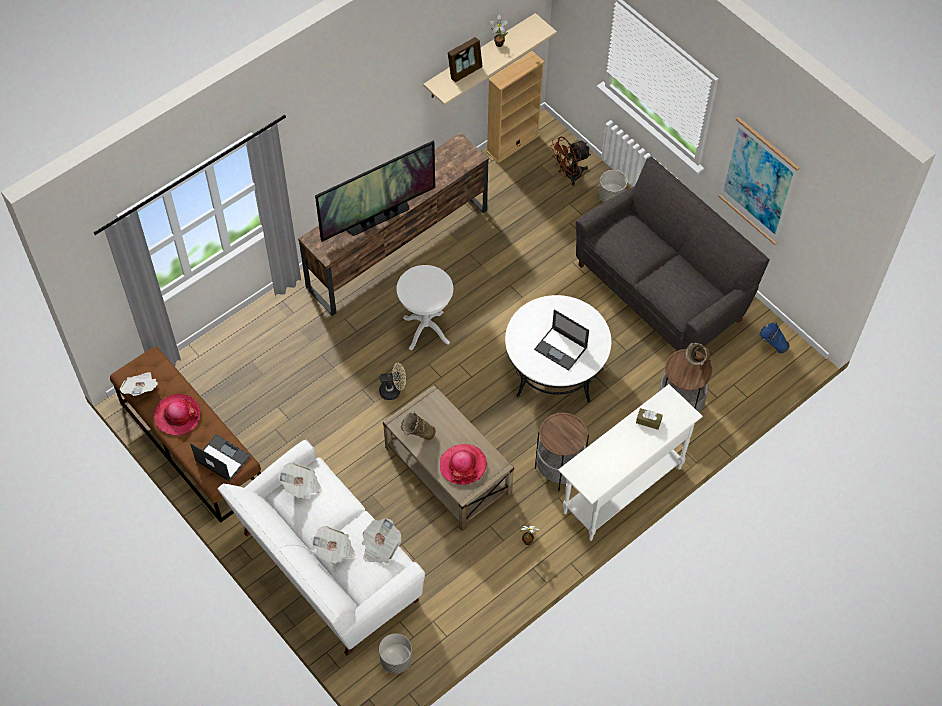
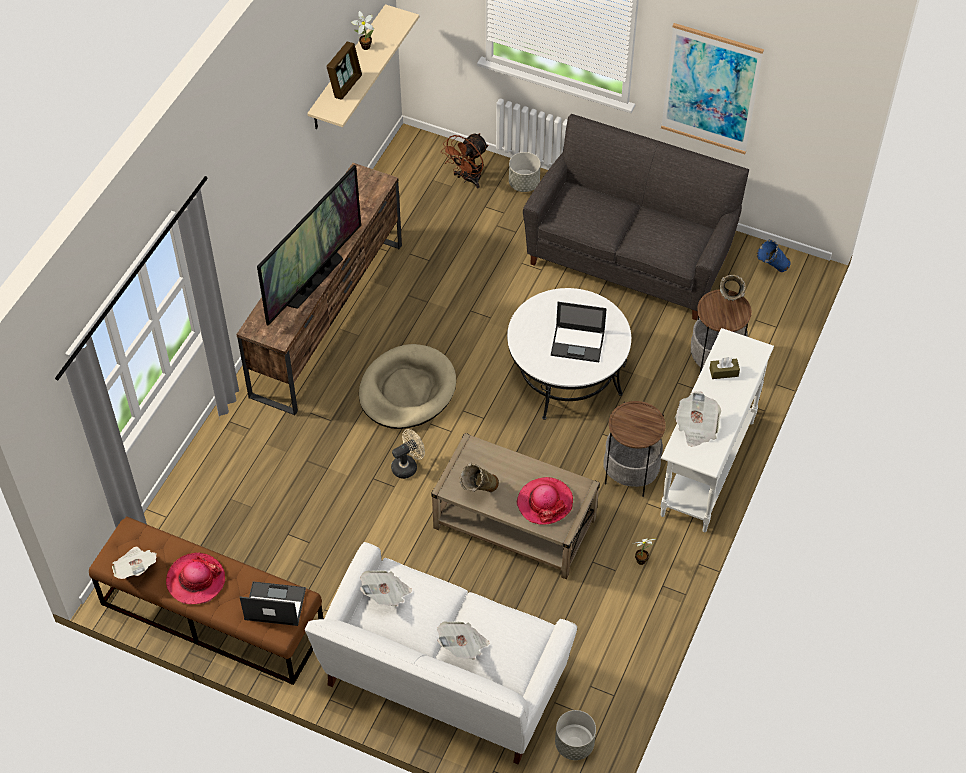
camera: 25 degrees left, 5 degrees down
newspaper [362,518,401,564] -> newspaper moved to [675,391,721,447]
white side table [397,265,453,351] -> beige dog bed [359,344,456,429]
beige bookcase [486,51,545,163] -> none

